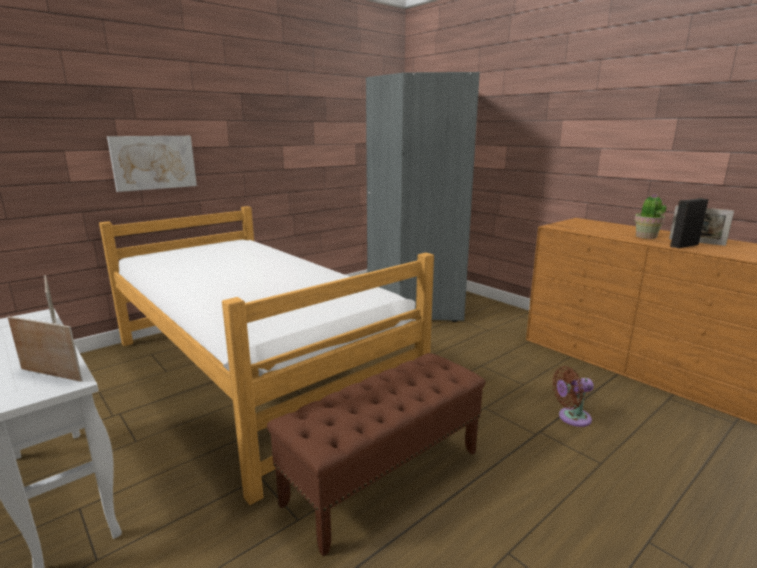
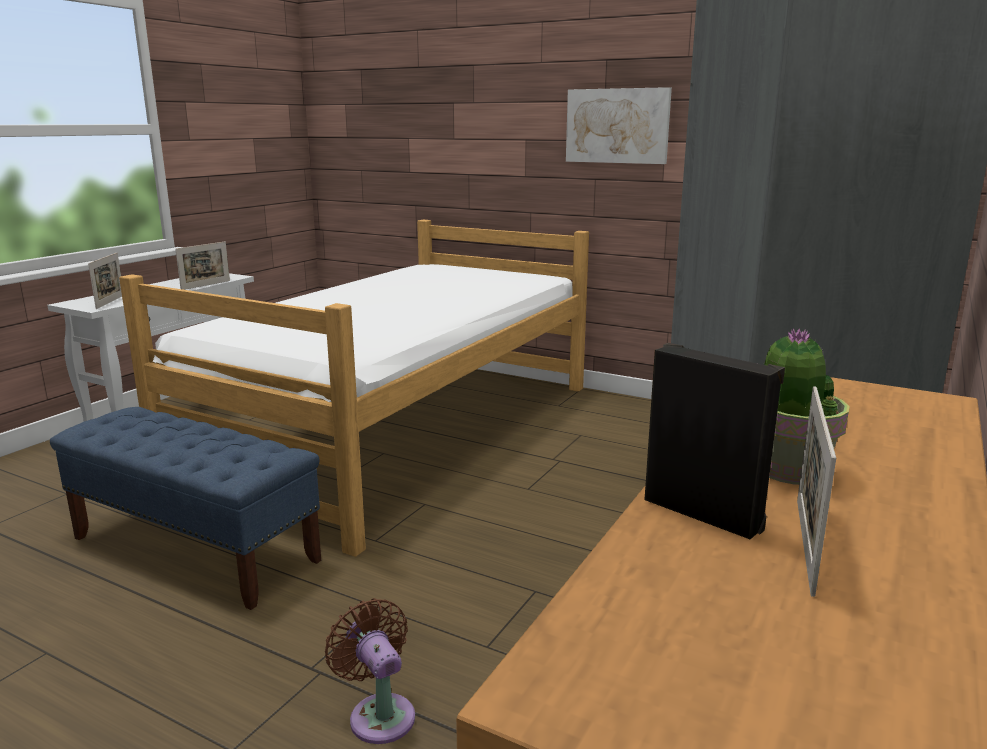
camera: 70 degrees right, 0 degrees up
picture [107,136,197,192] -> picture moved to [566,87,672,164]
brown bench [267,353,485,557] -> blue bench [50,407,321,610]

